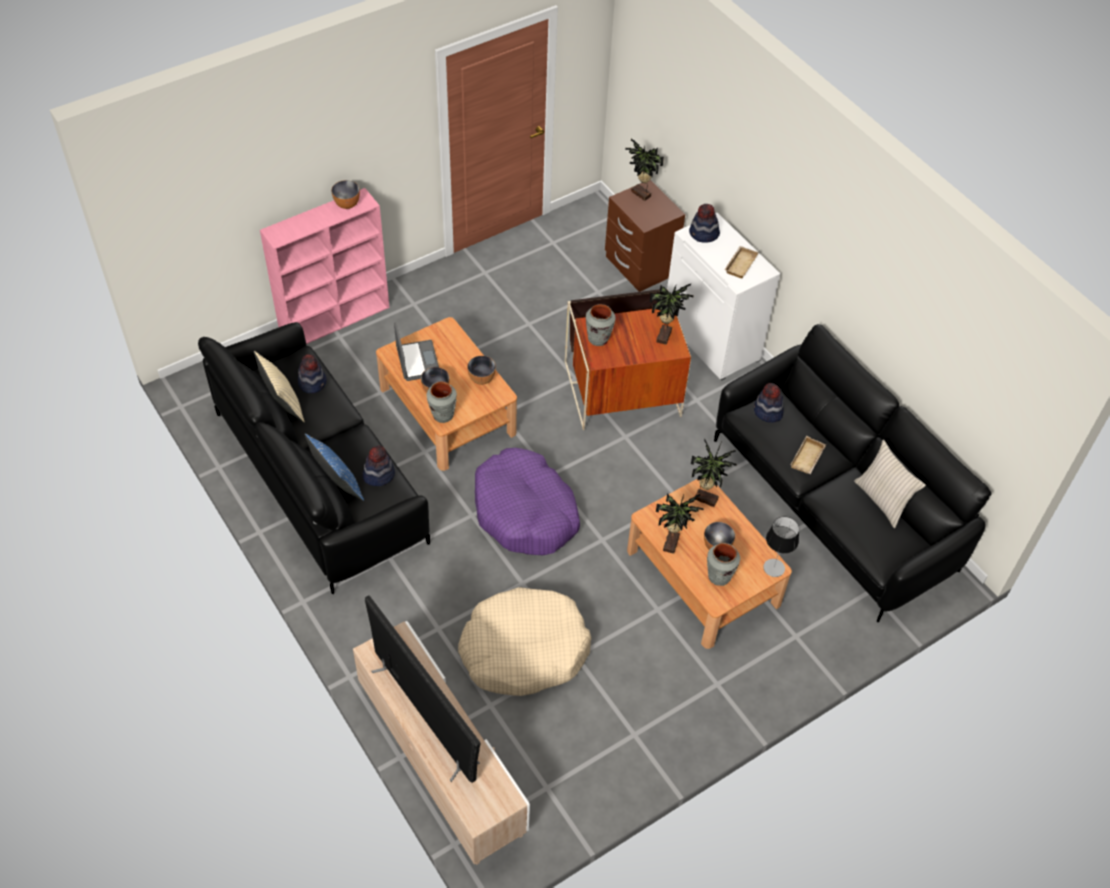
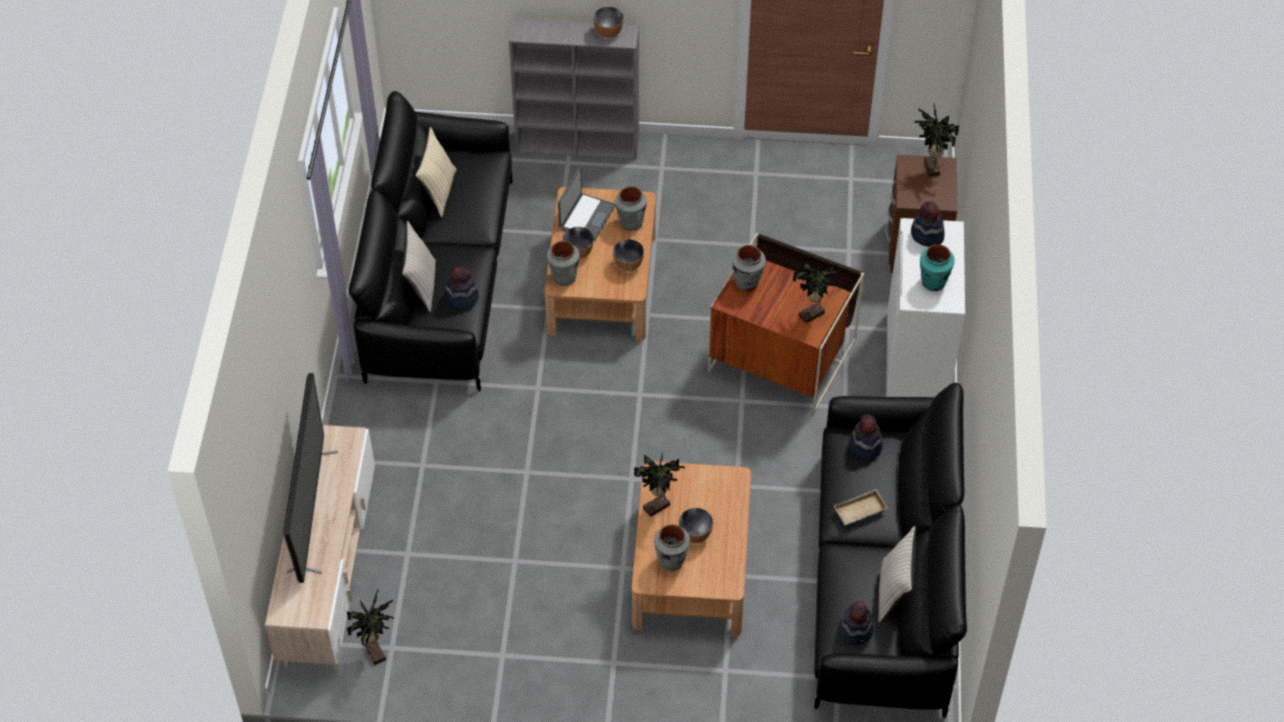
camera: 40 degrees right, 0 degrees up
pink bookcase [260,188,389,344] -> grey bookcase [509,18,639,159]
hat [298,354,327,393] -> hat moved to [838,601,874,646]
blue pillow [304,434,364,501] -> beige pillow [402,221,436,312]
beige dog bed [458,587,591,696] -> none
purple dog bed [475,448,580,555] -> none
potted plant [691,439,737,507] -> potted plant moved to [347,590,394,665]
beige tray [724,246,759,279] -> turquoise vase [920,244,955,291]
table lamp [763,517,799,577] -> none
none -> grey vase [615,186,647,231]

